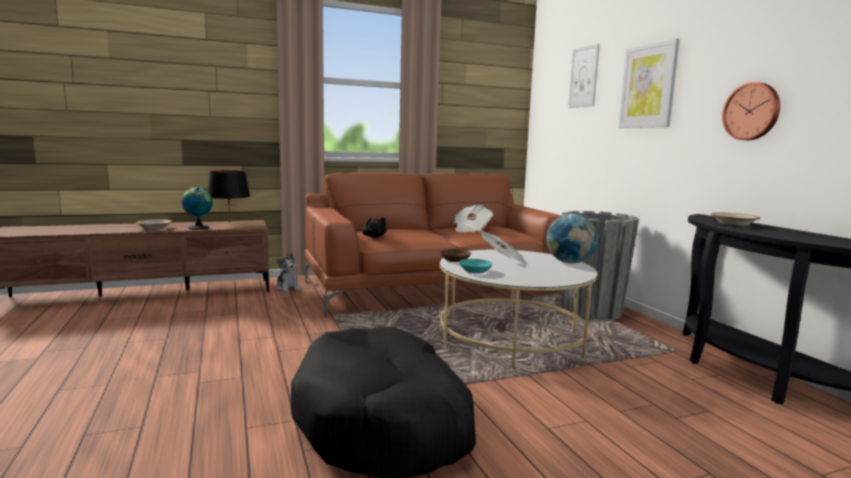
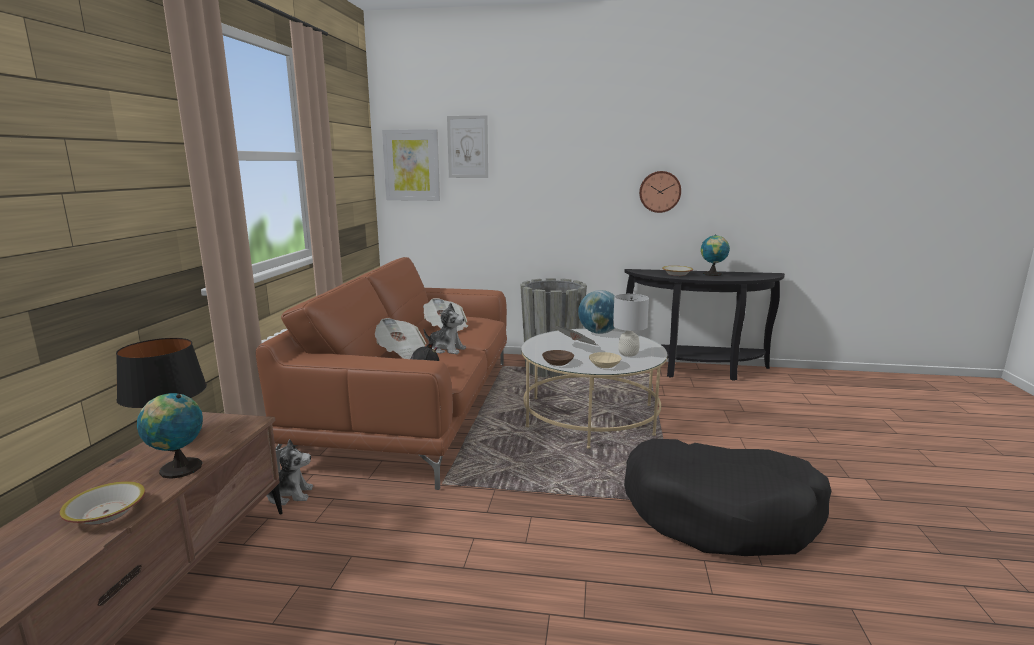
camera: 60 degrees left, 5 degrees up
turquoise bowl [459,259,493,274] -> beige bowl [589,352,622,368]
picture [619,38,680,128] -> picture moved to [382,129,440,201]
none -> newspaper [375,318,426,359]
none -> plush toy [424,303,466,354]
none -> grey table lamp [613,294,649,357]
none -> globe [701,235,730,276]

